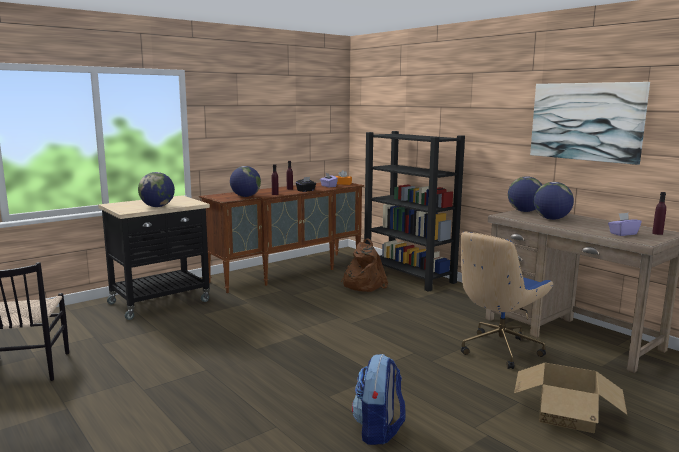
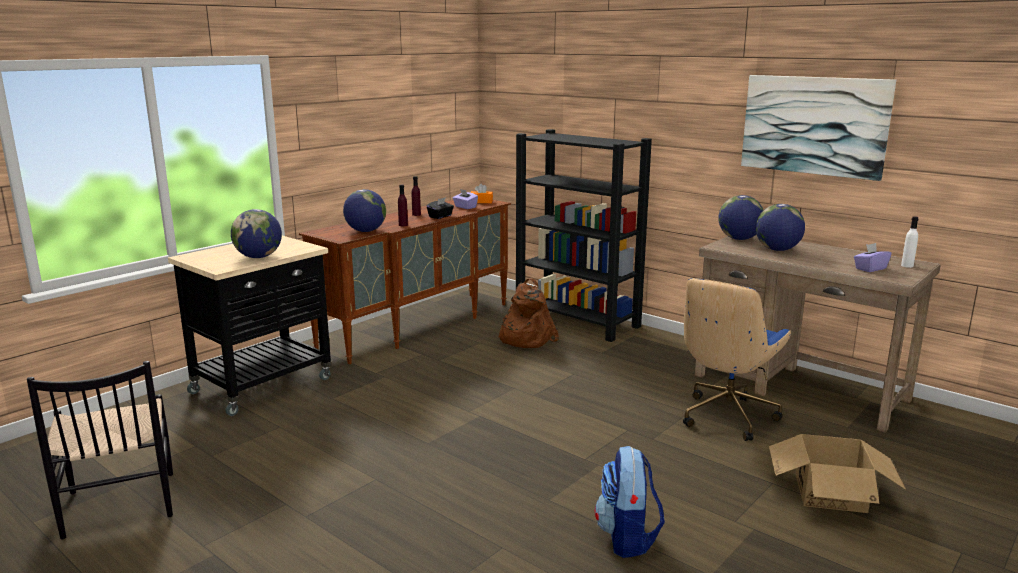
camera: 10 degrees left, 5 degrees up
purple bottle [652,192,666,235] -> white bottle [901,216,918,268]

